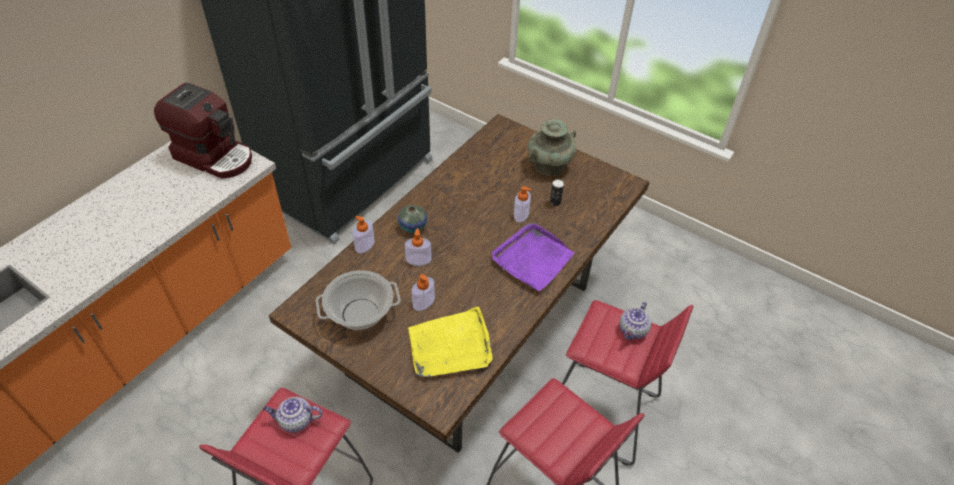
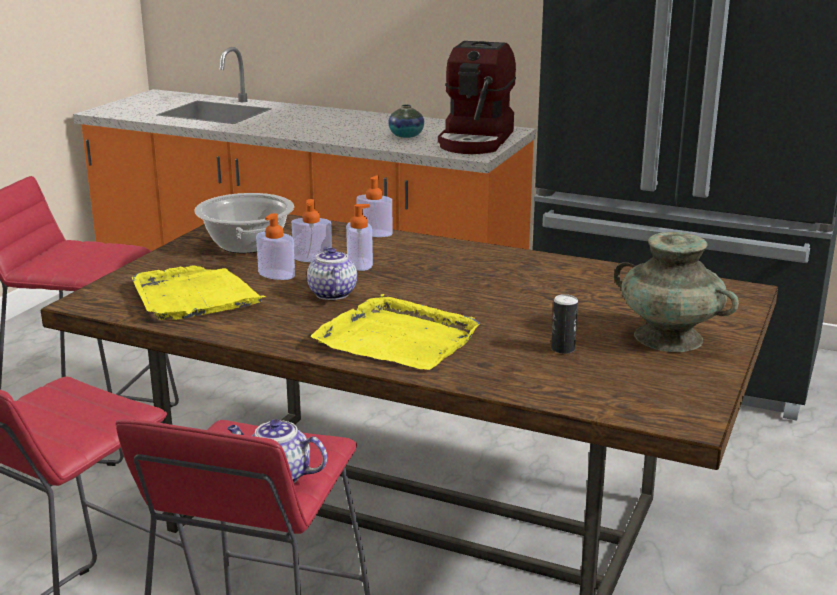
camera: 80 degrees right, 25 degrees down
teapot [263,397,323,433] -> teapot moved to [307,247,357,300]
vase [398,205,427,233] -> vase moved to [388,105,424,138]
purple tray [492,223,574,291] -> yellow tray [311,294,480,370]
soap dispenser [514,186,531,222] -> soap dispenser moved to [292,199,332,262]

